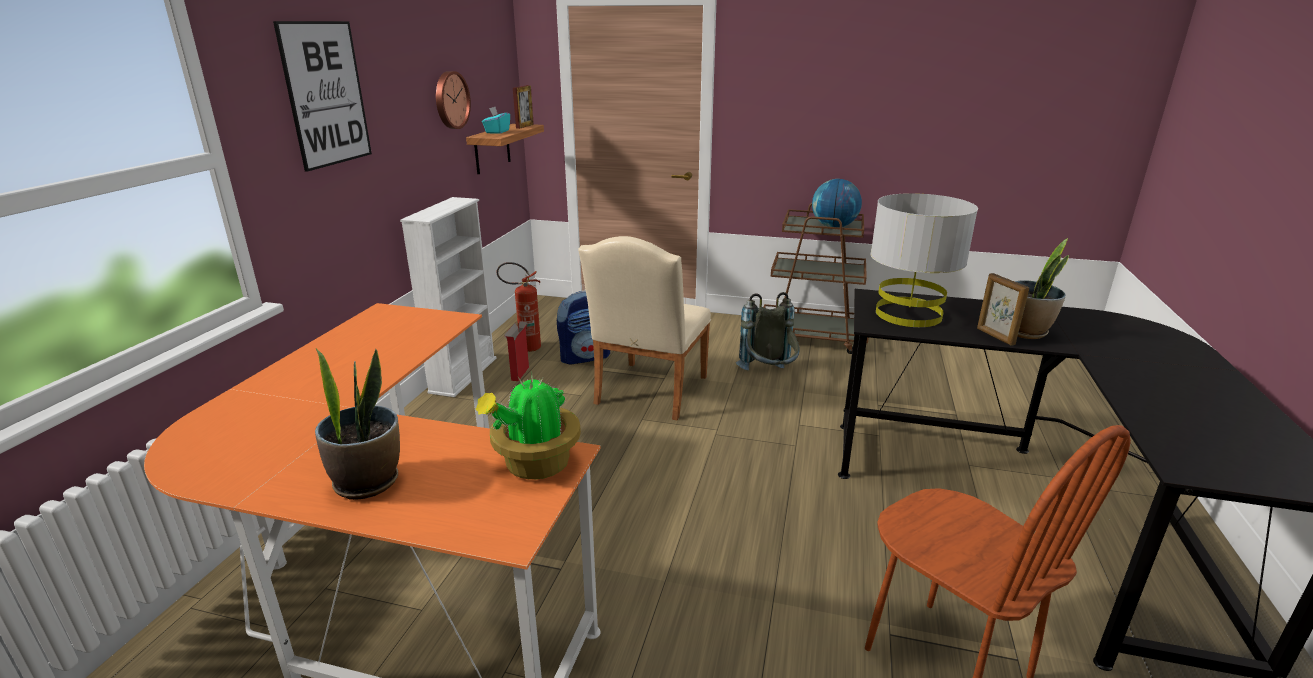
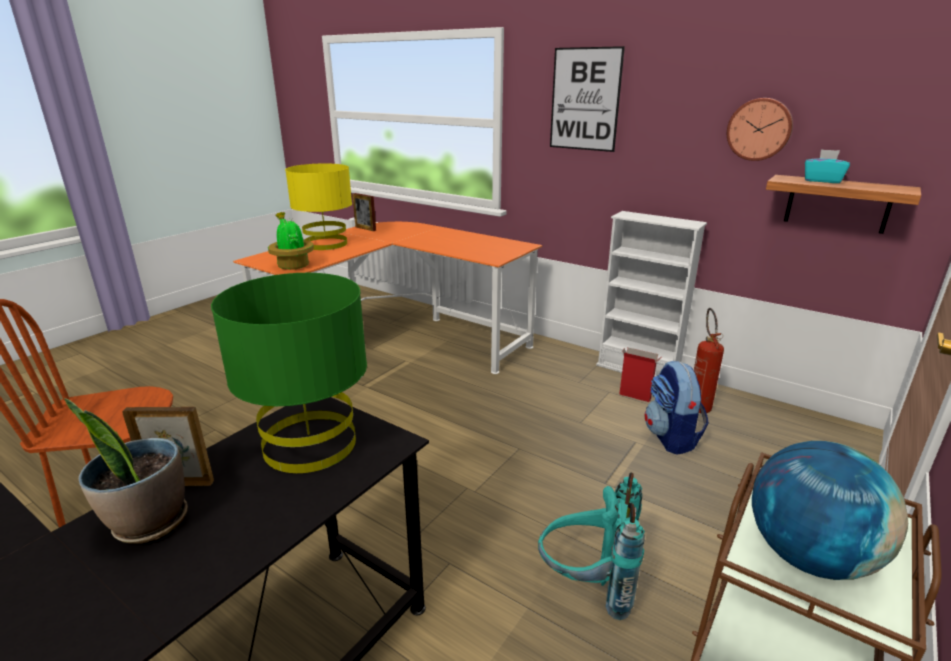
camera: 110 degrees right, 0 degrees up
potted plant [315,349,400,500] -> yellow table lamp [285,164,352,250]
picture frame [513,85,534,129] -> picture frame moved to [352,193,376,231]
beige chair [578,236,711,420] -> none
grey backpack [736,292,800,370] -> turquoise backpack [538,473,645,620]
grey table lamp [871,193,978,327] -> green table lamp [211,273,367,473]

